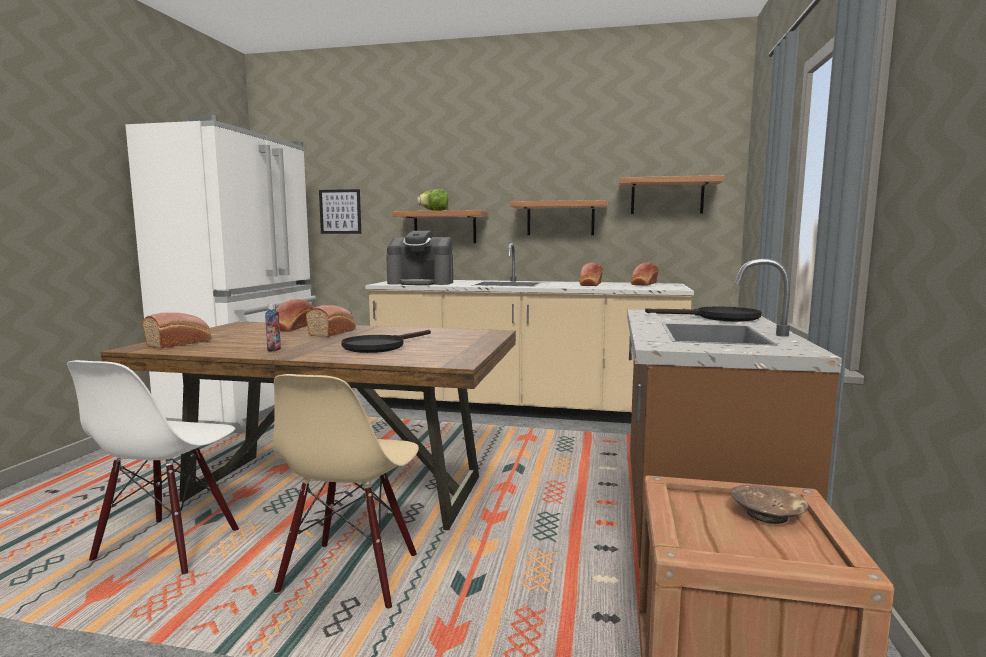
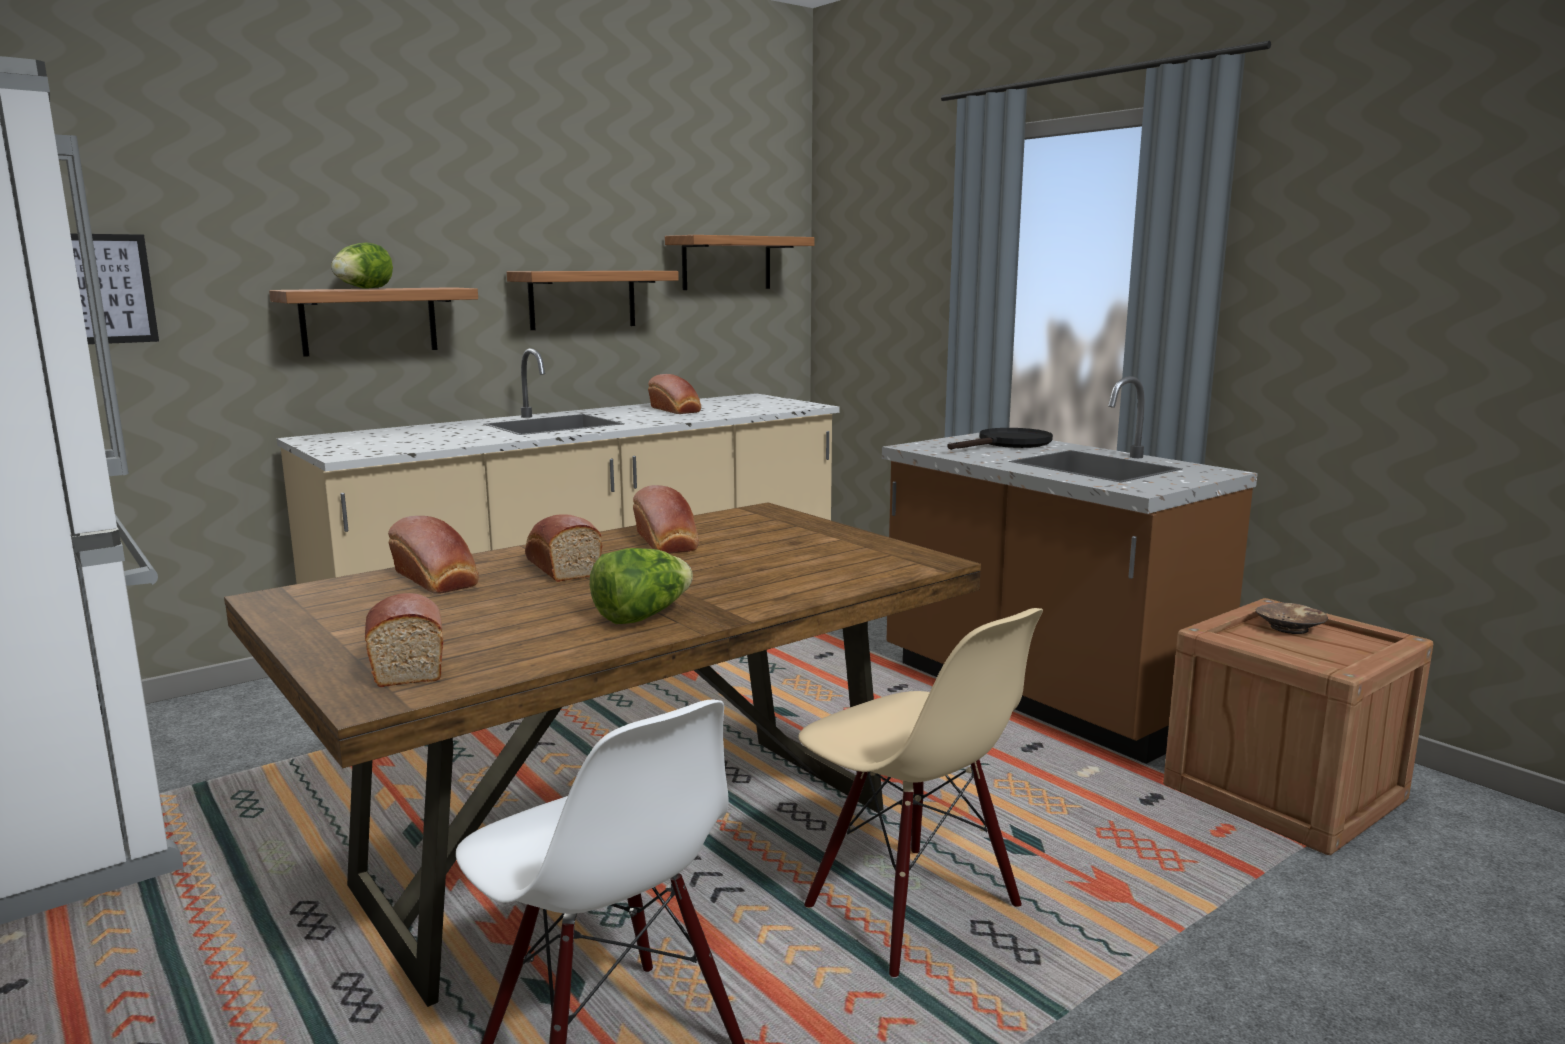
camera: 50 degrees left, 5 degrees up
bottle [265,304,281,351] -> lettuce [590,548,693,624]
black frying pan [341,330,431,353] -> none
coffee machine [386,231,453,285] -> none
bread [631,263,659,286] -> bread moved to [633,485,699,554]

